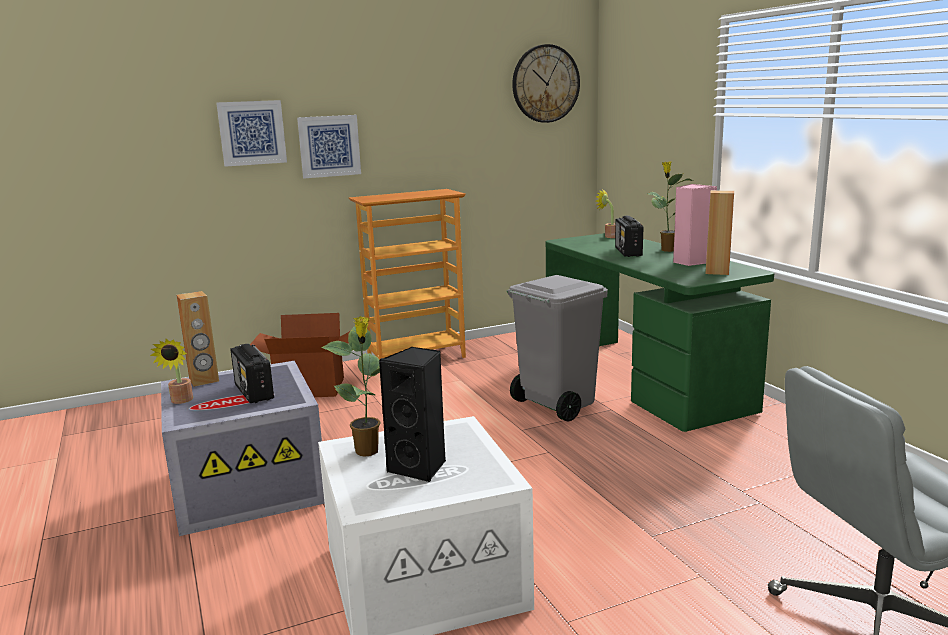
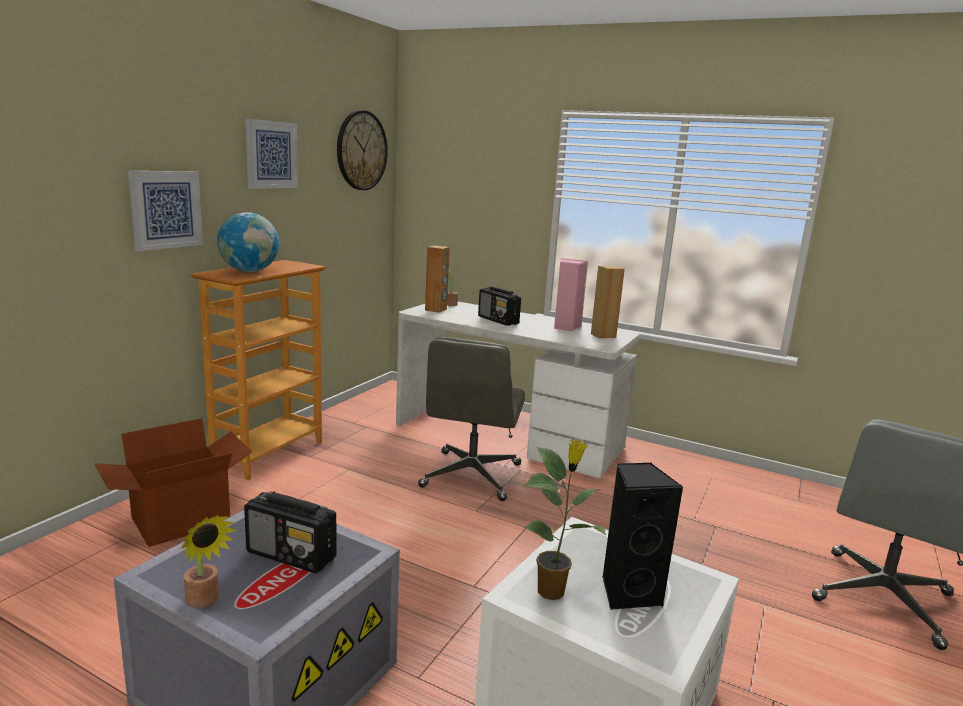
camera: 40 degrees left, 0 degrees up
brown speaker [177,291,219,387] -> brown speaker moved to [425,245,450,313]
picture [216,100,287,167] -> picture moved to [245,118,298,189]
grey trash can [507,275,608,421] -> grey office chair [418,337,525,501]
green desk [545,233,774,432] -> white desk [396,302,640,478]
potted plant [648,161,693,252] -> none
none -> globe [217,212,279,272]

